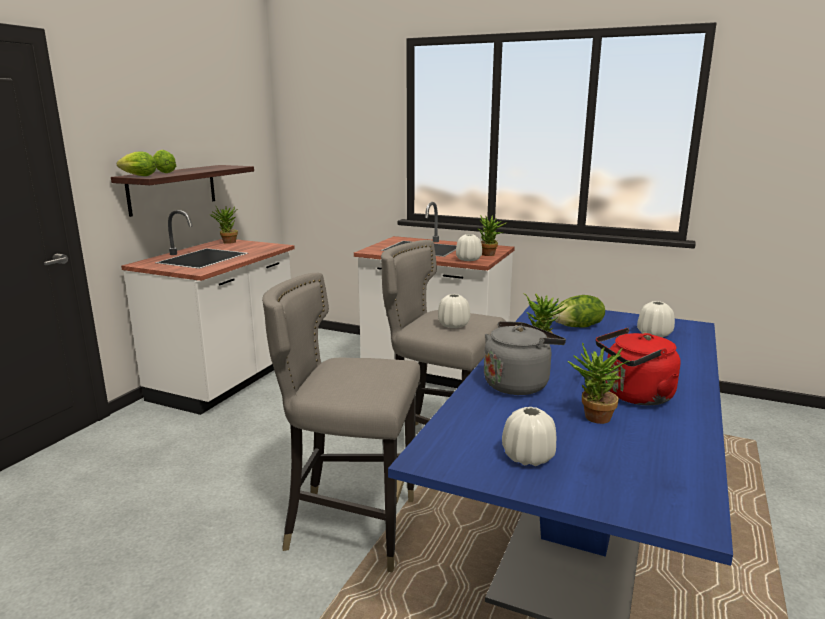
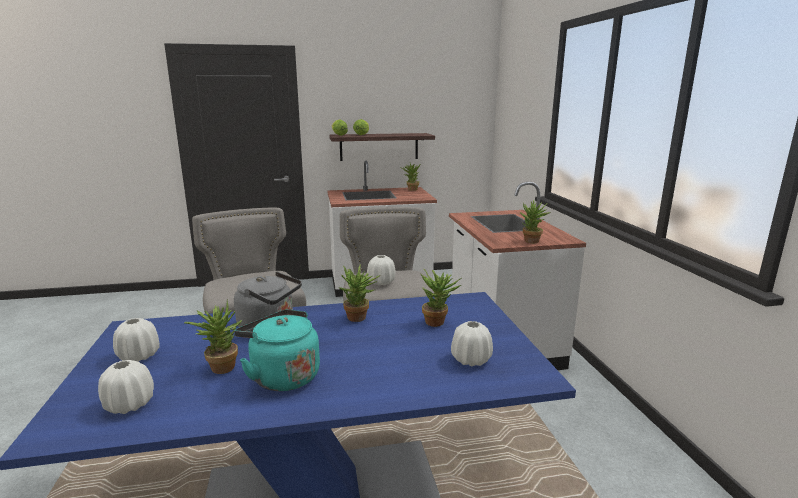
camera: 55 degrees right, 0 degrees up
white vase [456,234,482,261] -> white vase moved to [98,360,154,414]
lettuce [552,295,605,328] -> potted plant [421,269,461,327]
red kettle [596,328,681,406] -> turquoise kettle [234,309,320,391]

